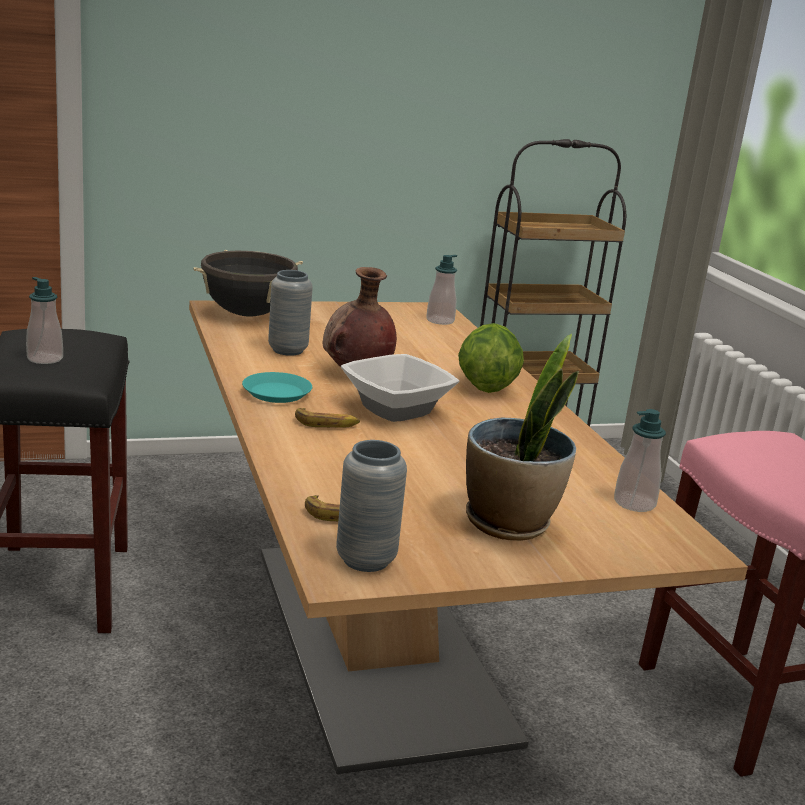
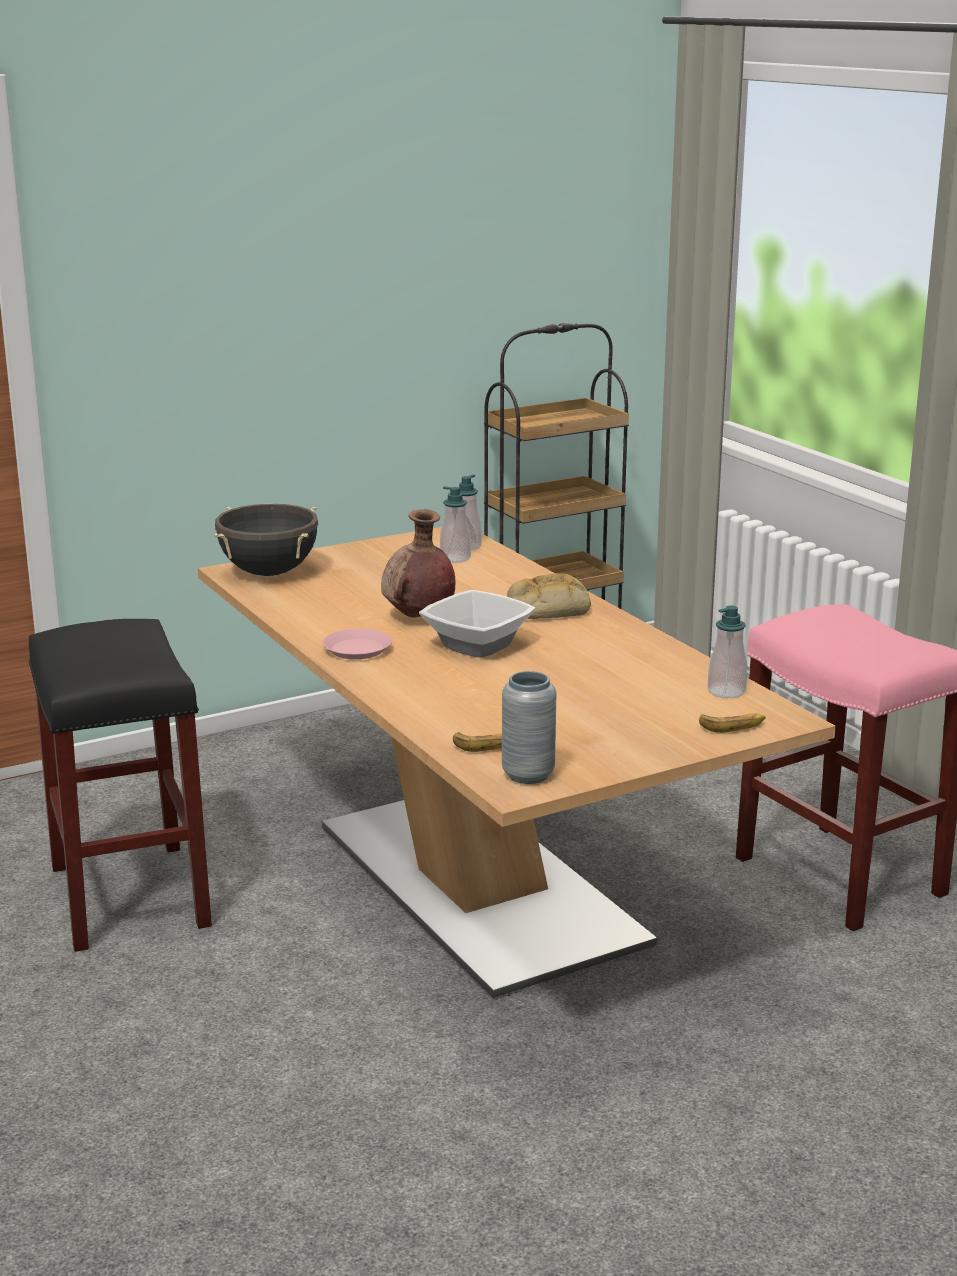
camera: 10 degrees left, 0 degrees up
soap dispenser [26,277,63,364] -> soap dispenser moved to [440,486,471,563]
turquoise plate [242,372,312,403] -> pink plate [322,628,392,659]
grey vase [268,270,313,356] -> none
banana [295,408,360,428] -> banana moved to [699,713,766,733]
lettuce [458,323,524,393] -> bread [507,573,591,619]
potted plant [466,334,579,541] -> none

